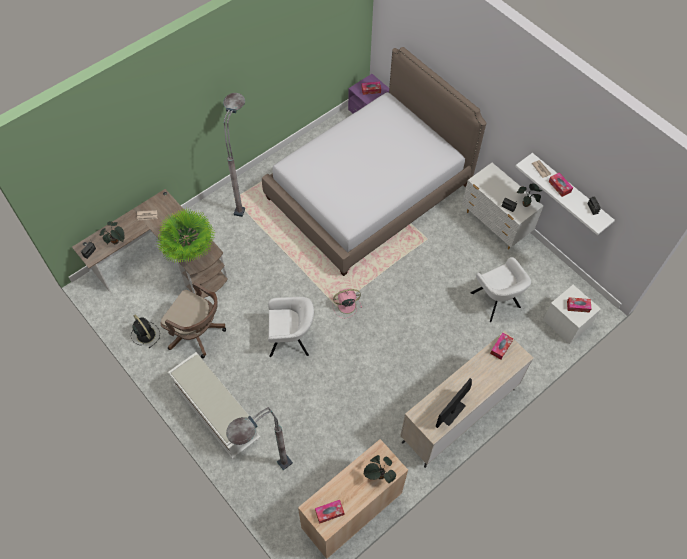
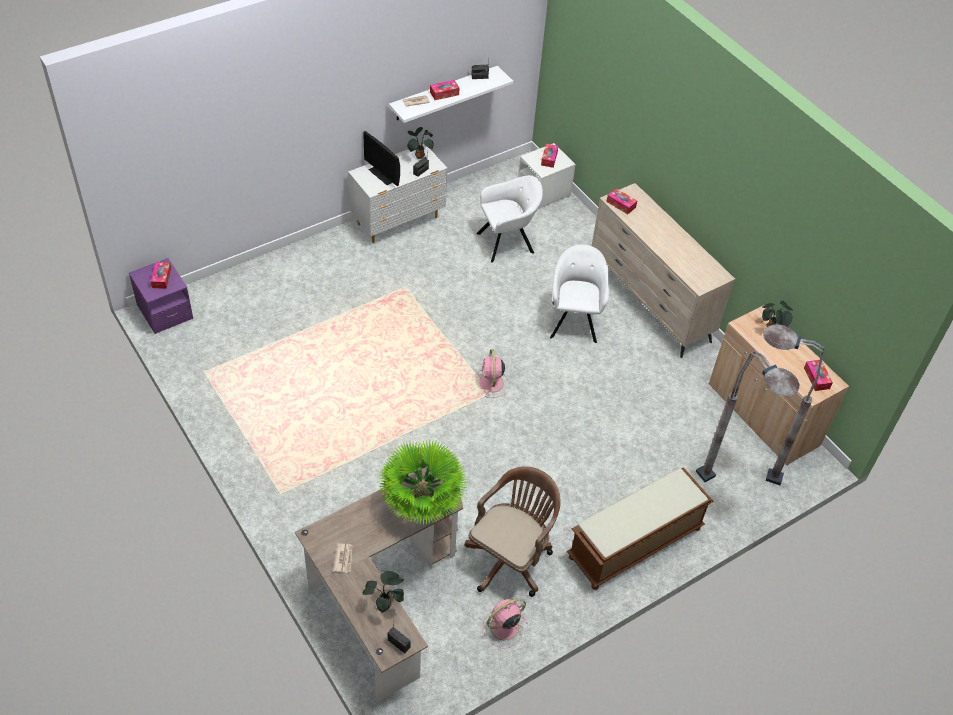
camera: 85 degrees left, 10 degrees down
black fan [131,314,160,348] -> pink fan [482,598,528,649]
white bench [167,352,260,459] -> brown bench [567,467,714,590]
grey floor lamp [223,93,245,217] -> grey floor lamp moved to [763,325,824,485]
bed [262,47,486,276] -> none
white armchair [268,297,314,357] -> white armchair moved to [550,244,610,343]
monitor [436,378,472,428] -> monitor moved to [363,131,400,186]

